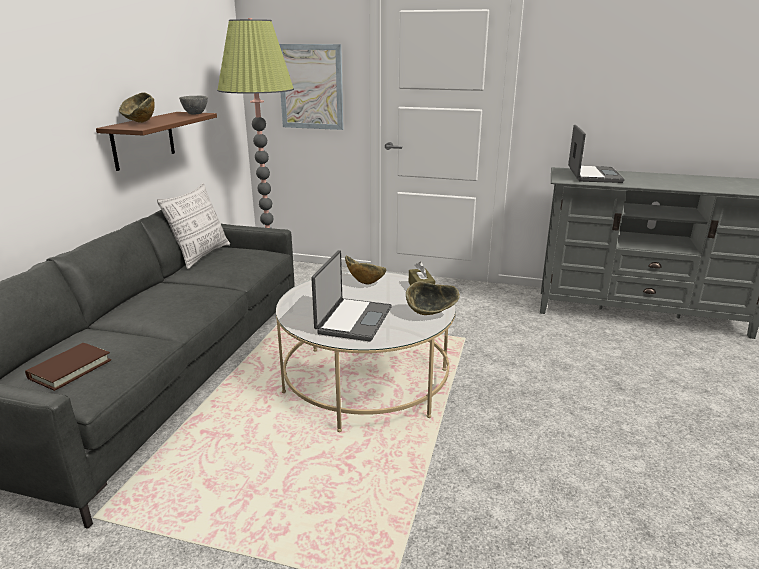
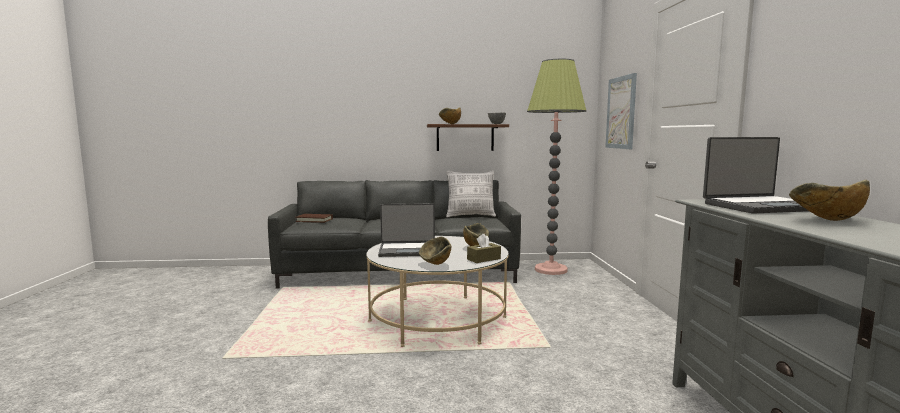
camera: 70 degrees right, 15 degrees down
none -> bowl [789,180,870,221]

